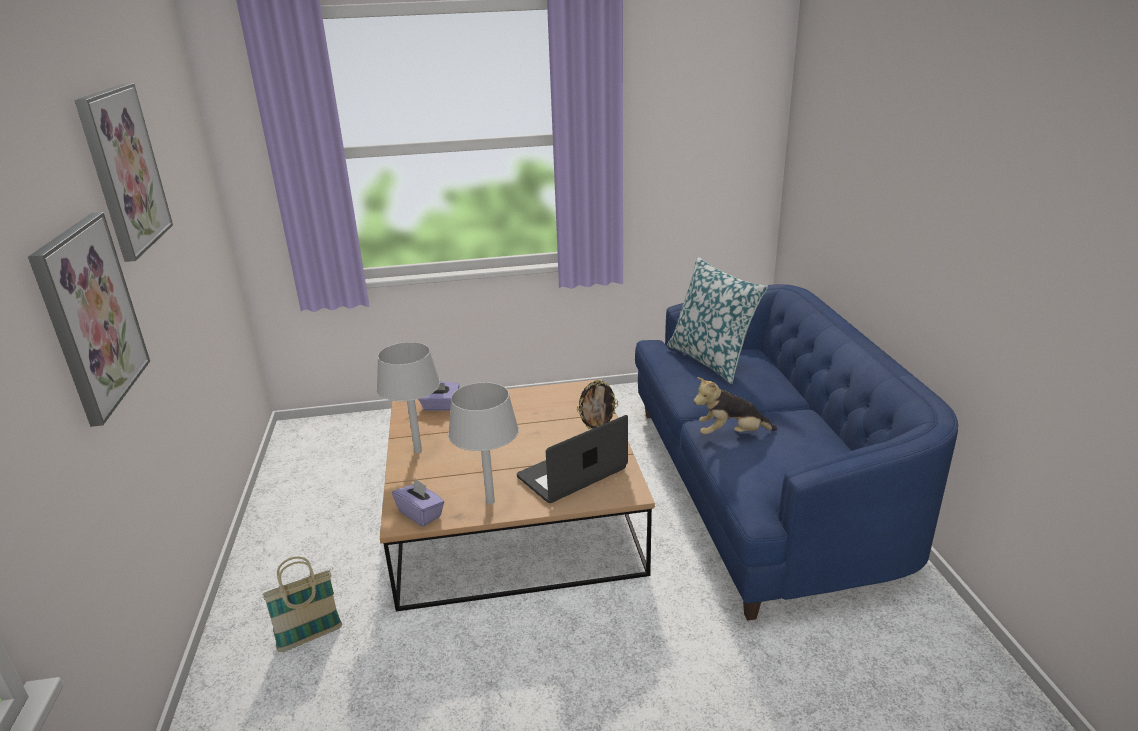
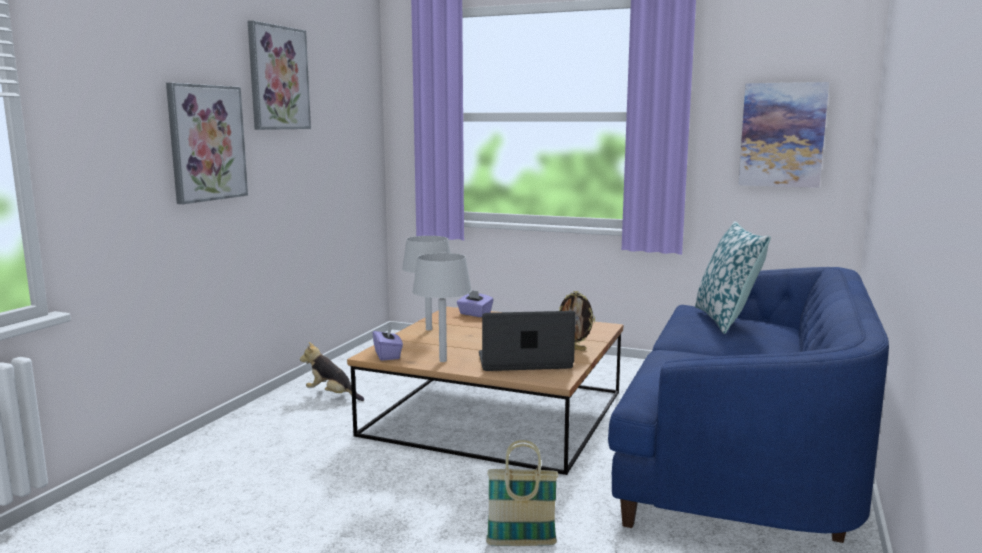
camera: 30 degrees right, 15 degrees down
basket [263,557,342,652] -> basket moved to [486,440,558,546]
plush toy [693,377,777,435] -> plush toy moved to [300,342,364,401]
none -> picture [738,82,829,188]

